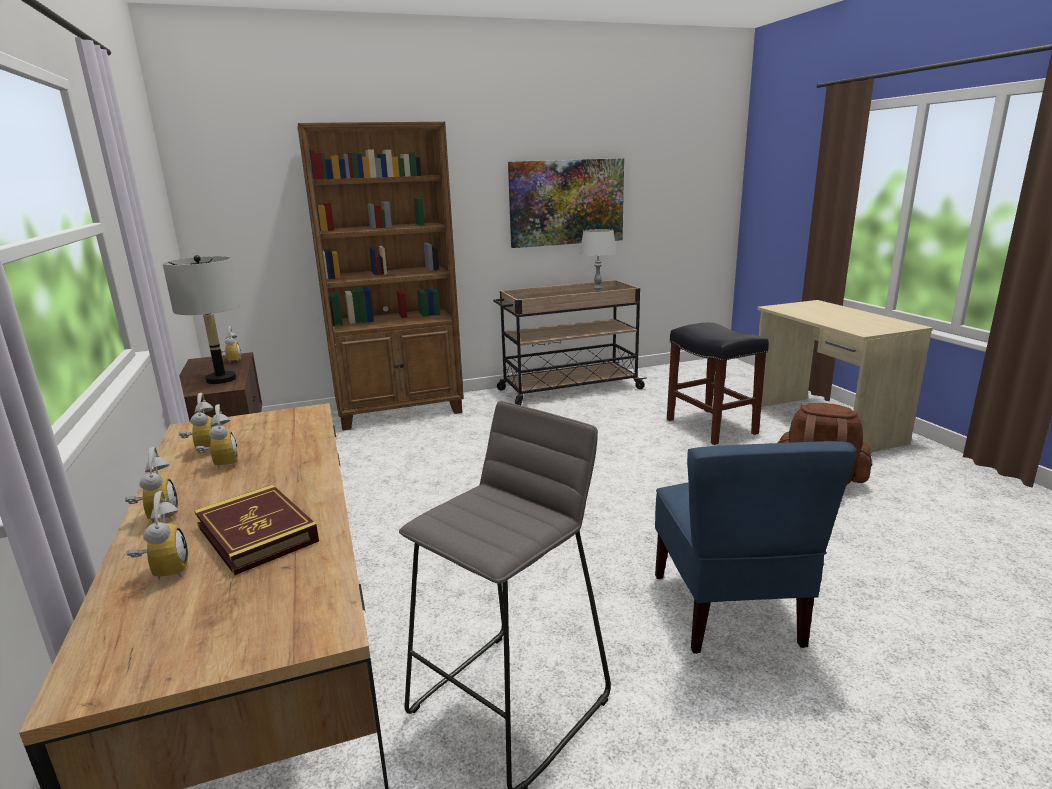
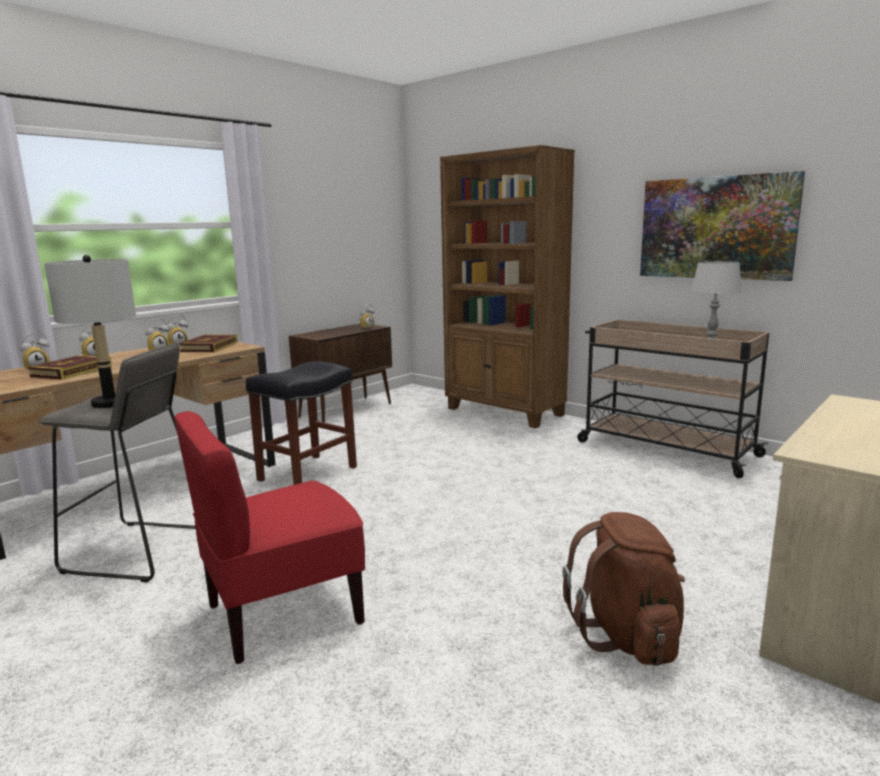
camera: 60 degrees right, 5 degrees down
grey table lamp [162,255,240,384] -> grey table lamp moved to [44,255,136,408]
blue chair [655,441,857,654] -> red chair [174,411,365,664]
black stool [667,323,769,445] -> black stool moved to [246,361,357,485]
none -> book [179,334,238,352]

